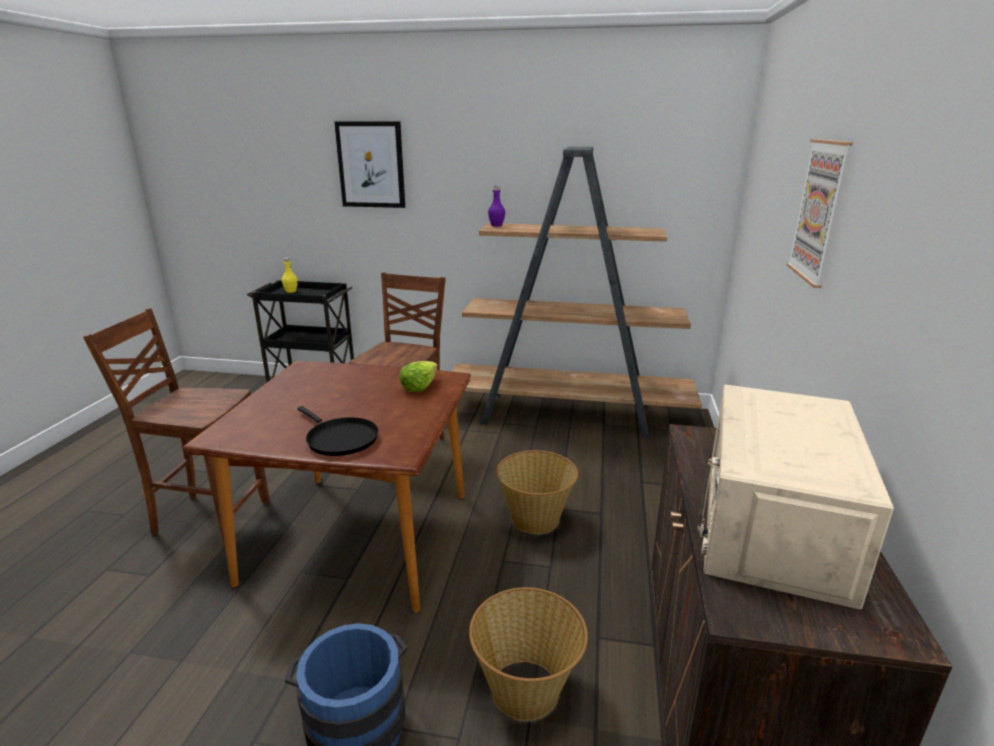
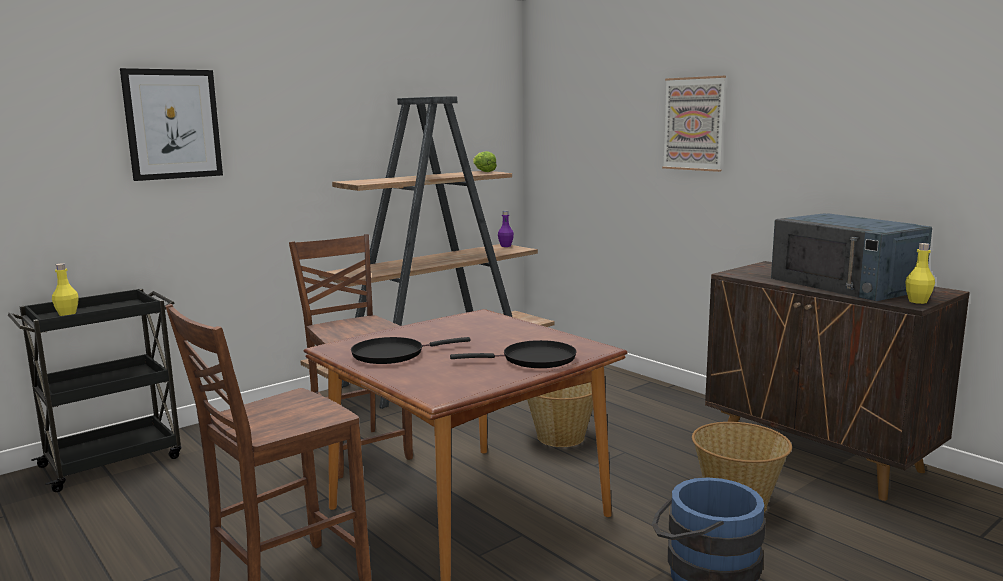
camera: 50 degrees left, 10 degrees down
lettuce [399,361,438,392] -> lettuce moved to [473,151,497,172]
purple bottle [488,186,505,226] -> purple bottle moved to [498,211,514,247]
beige microwave [697,385,894,609] -> blue microwave [771,213,932,301]
none -> black frying pan [351,337,471,364]
none -> yellow bottle [905,243,935,304]

